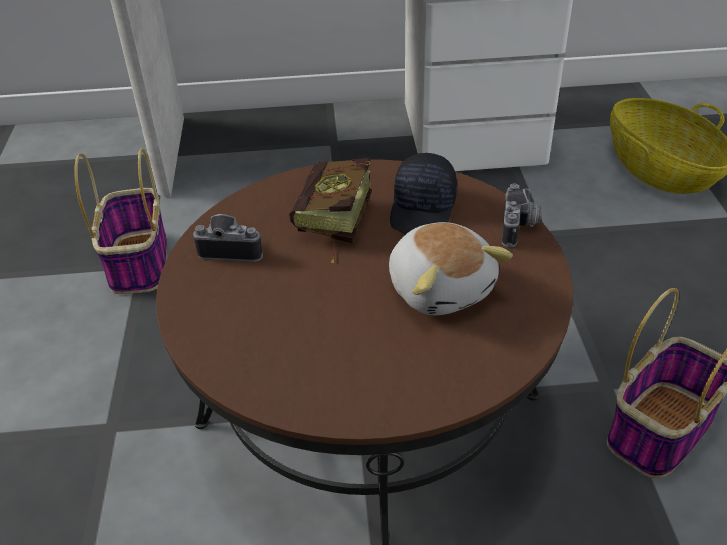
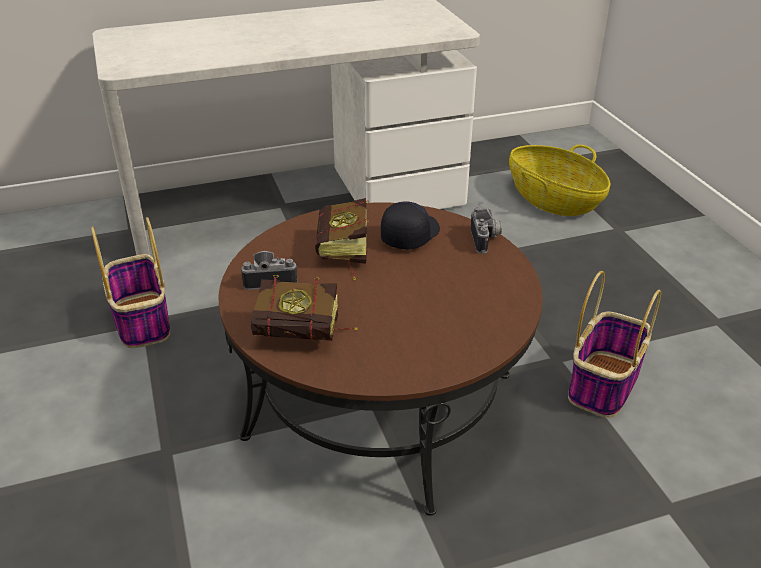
camera: 15 degrees left, 5 degrees down
plush toy [389,222,513,315] -> none
black cap [390,153,457,234] -> black cap turned 150 degrees counterclockwise [381,201,440,250]
none -> book [250,275,358,341]

